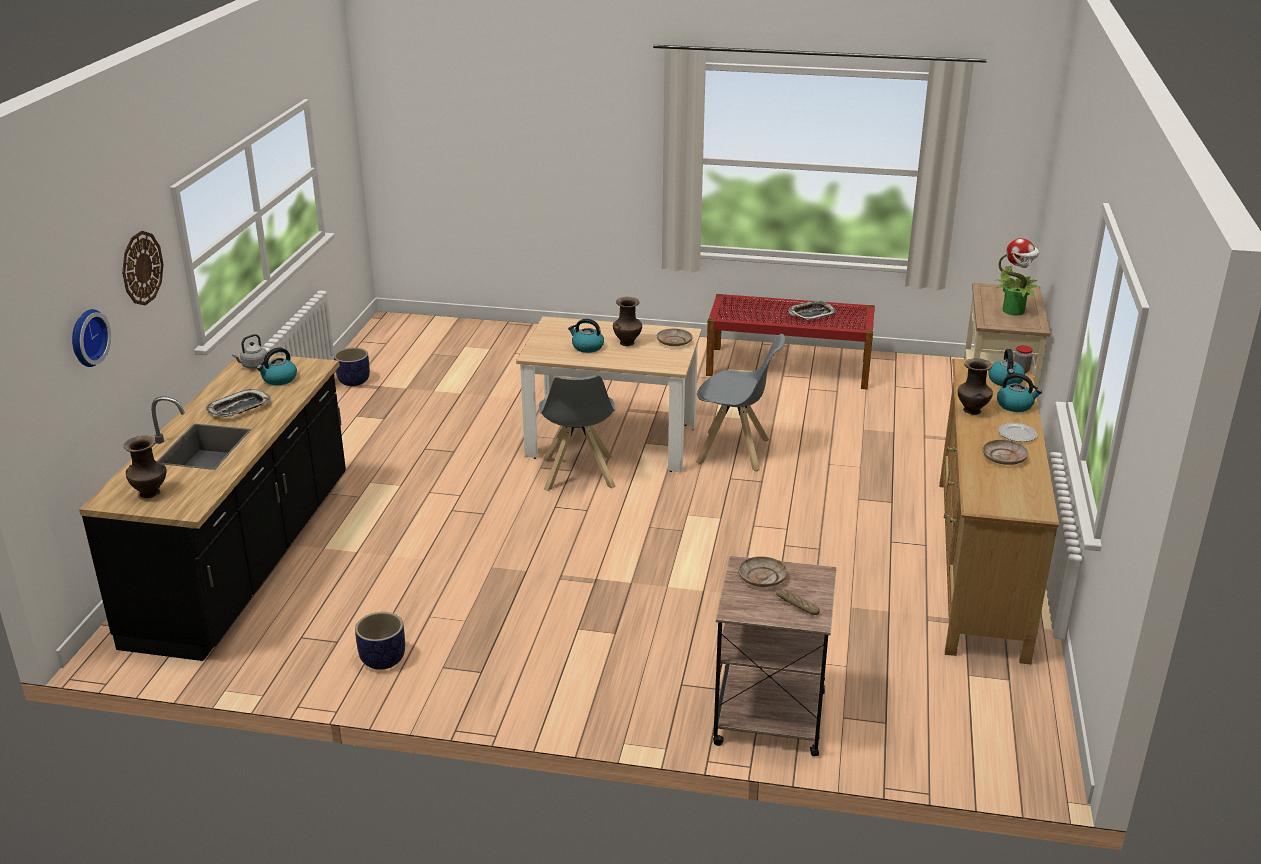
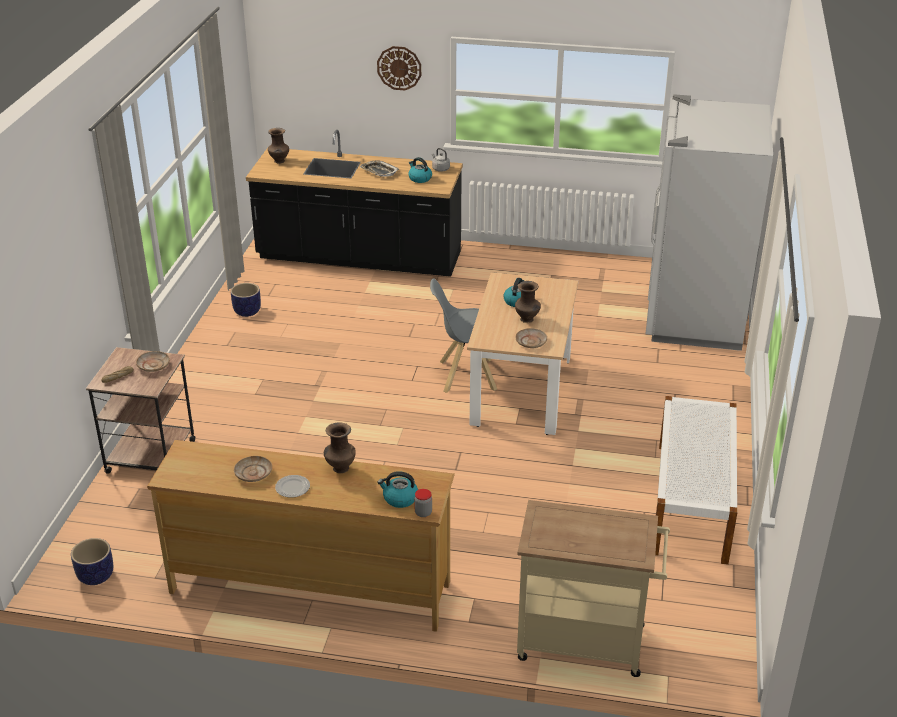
camera: 90 degrees right, 5 degrees up
wall clock [72,309,111,367] -> none
planter [334,347,370,386] -> planter moved to [71,538,113,585]
grey chair [696,334,785,471] -> none
red bench [706,294,875,389] -> white bench [655,396,738,565]
tray [788,300,837,320] -> none
potted plant [995,238,1043,315] -> none
kettle [997,373,1042,412] -> none
none -> white fridge [646,94,773,351]

